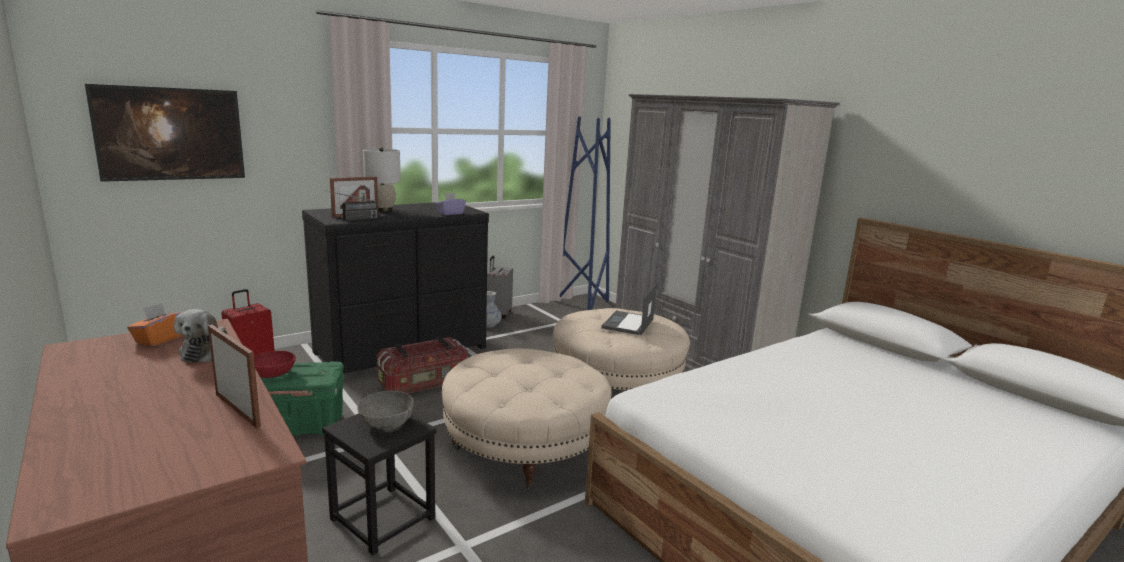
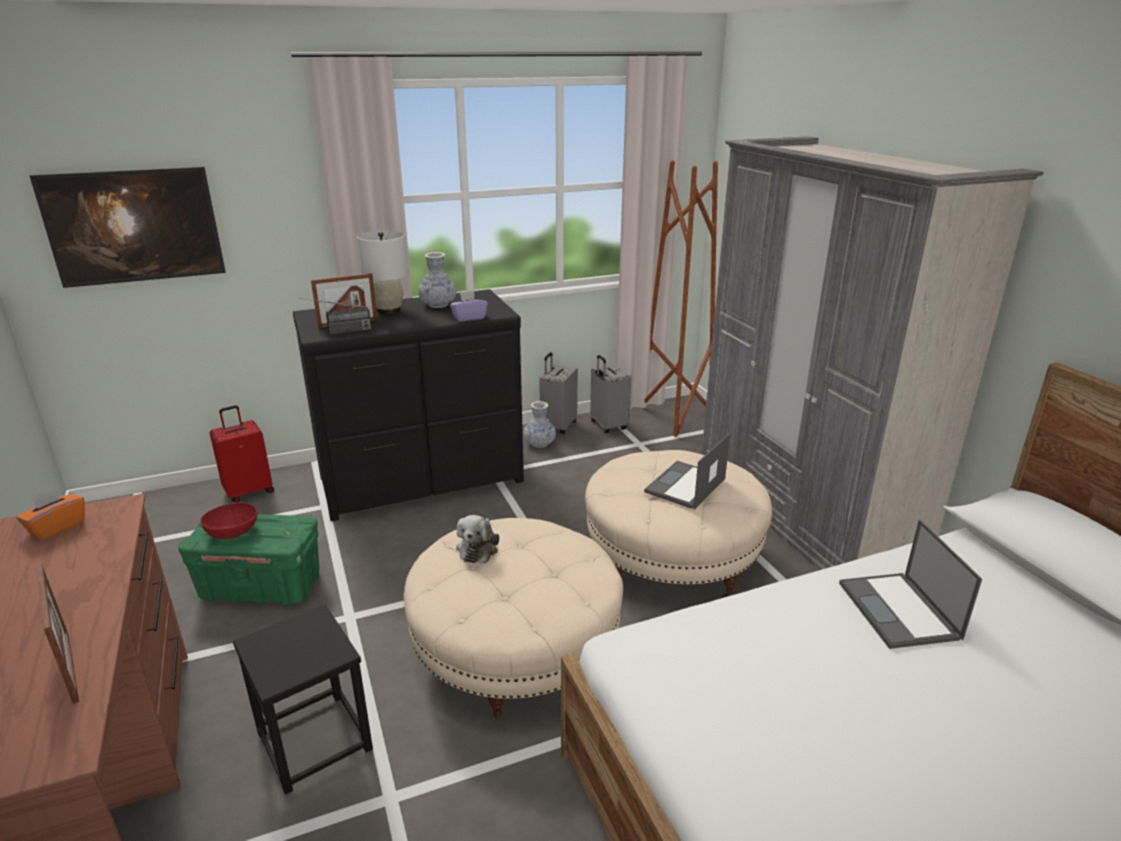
camera: 15 degrees right, 10 degrees up
plush toy [174,309,228,362] -> plush toy moved to [456,515,499,563]
grey bowl [357,391,414,430] -> none
storage box [376,337,468,394] -> none
blue clothes rack [560,116,611,310] -> brown clothes rack [644,160,718,437]
none -> vase [418,252,456,308]
none -> grey suitcase [590,355,632,433]
none -> laptop [839,519,982,649]

